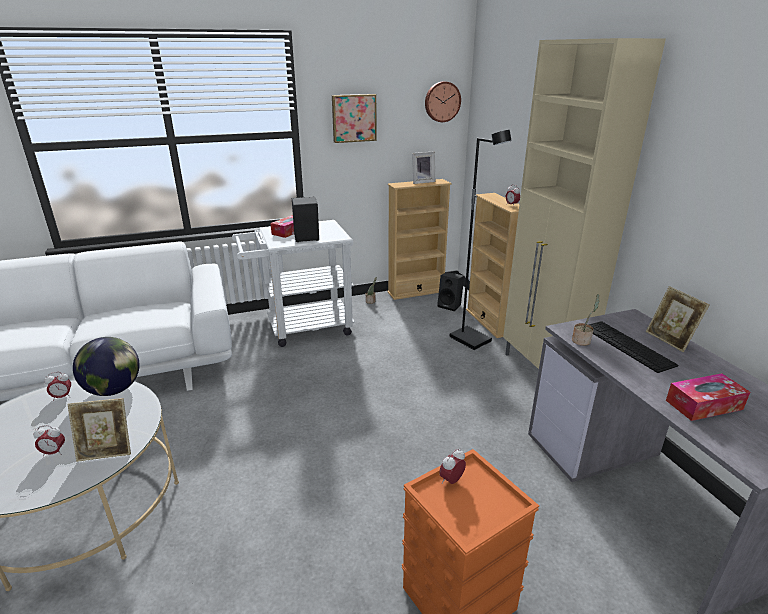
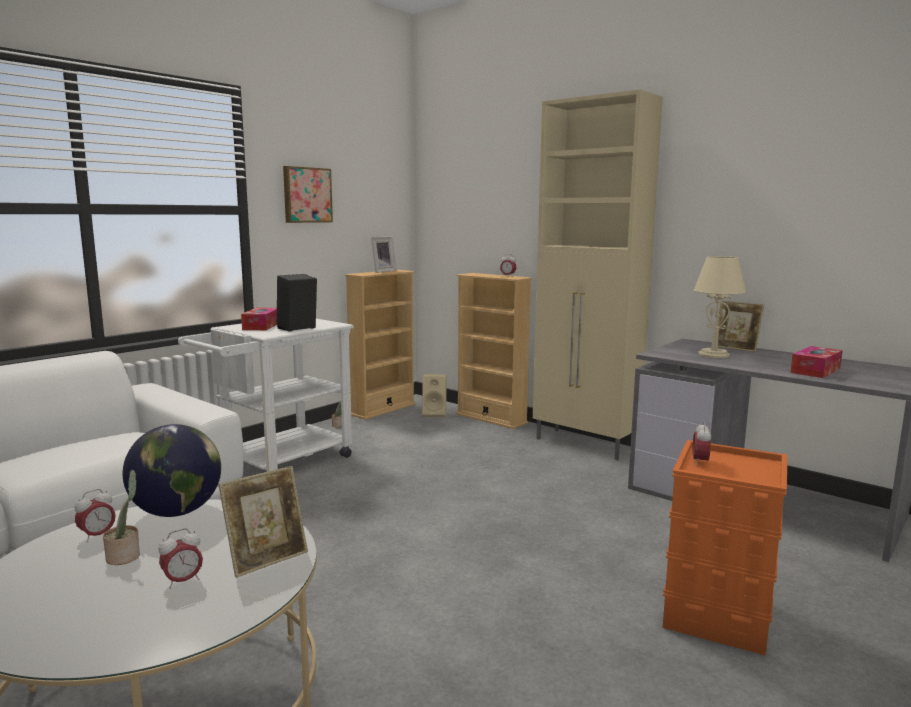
camera: 30 degrees left, 15 degrees down
wall clock [425,81,461,122] -> none
black speaker [437,272,464,311] -> beige speaker [422,374,447,417]
black floor lamp [450,130,512,350] -> none
potted plant [572,294,600,346] -> potted plant moved to [103,470,140,565]
keyboard [588,321,678,373] -> beige table lamp [694,256,746,358]

